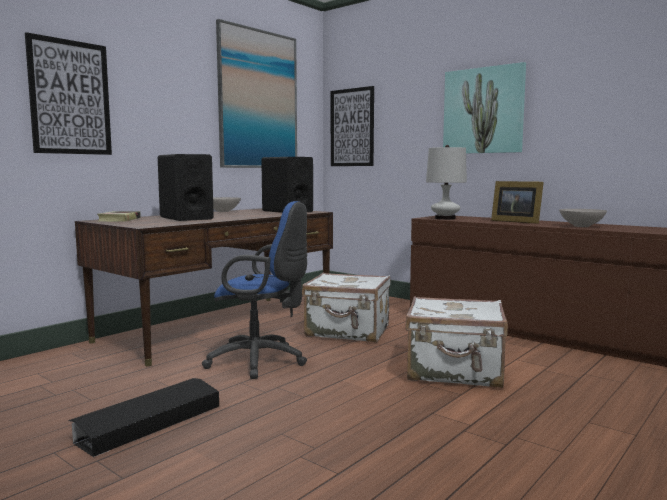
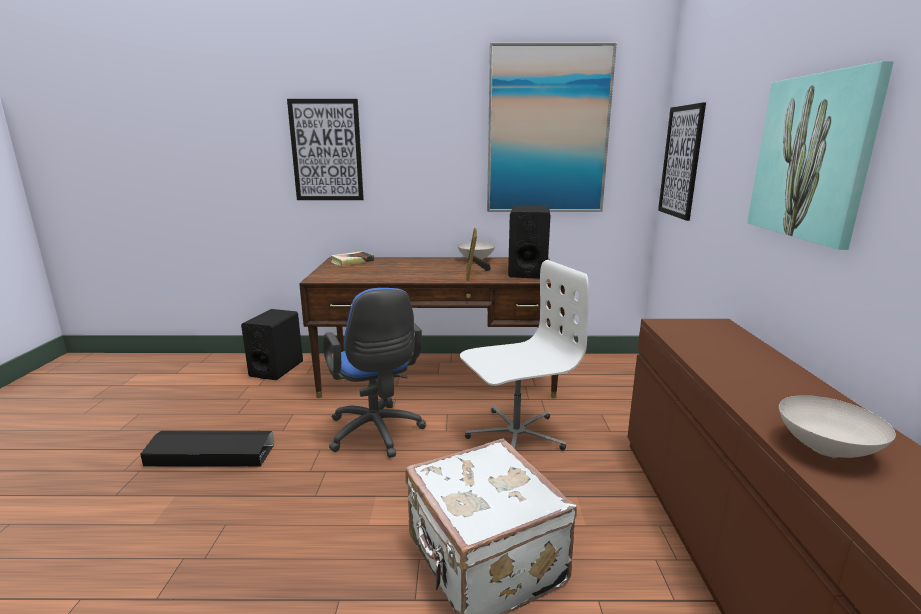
camera: 50 degrees right, 10 degrees up
black speaker [158,154,214,221] -> black speaker moved to [241,309,303,380]
white suitcase [302,272,390,342] -> white office chair [460,260,589,451]
white table lamp [426,145,467,220] -> none
picture frame [491,181,544,224] -> picture frame moved to [466,228,491,281]

